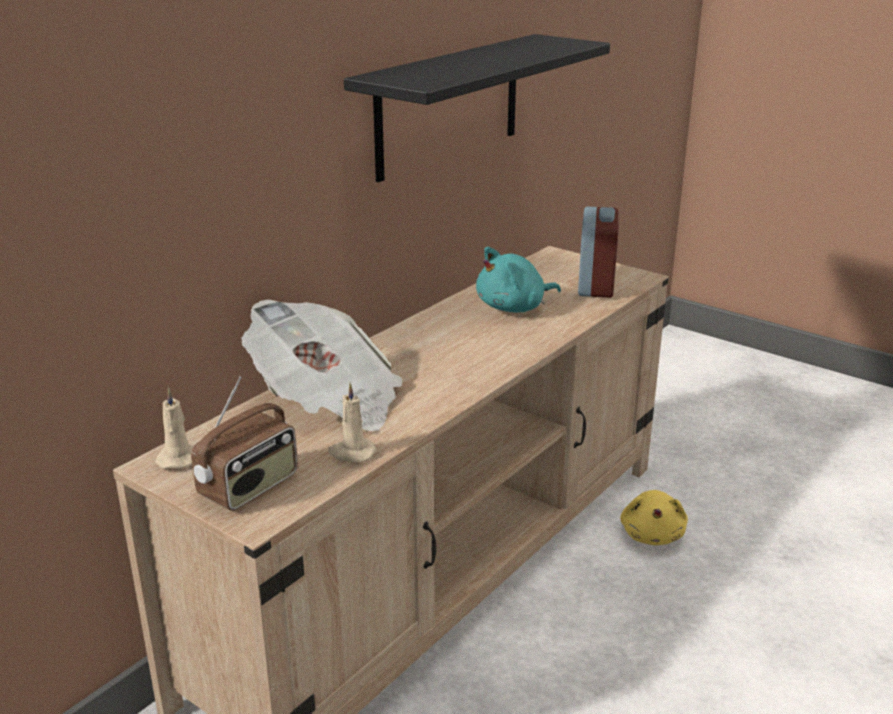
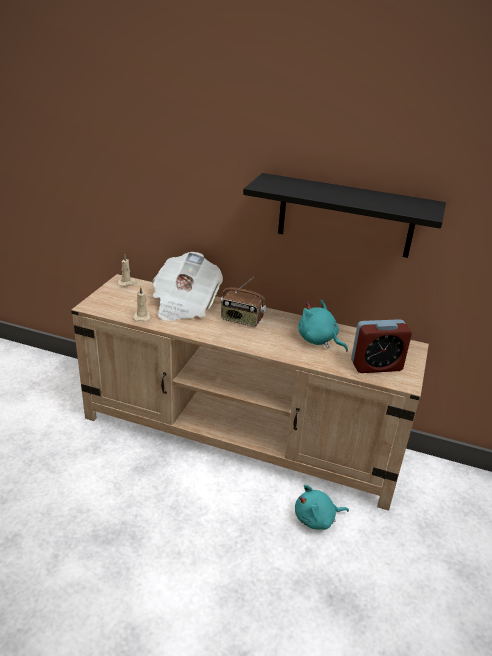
camera: 70 degrees right, 5 degrees up
radio [191,376,298,511] -> radio moved to [221,277,266,327]
yellow plush toy [620,490,688,545] -> turquoise plush toy [295,485,349,530]

